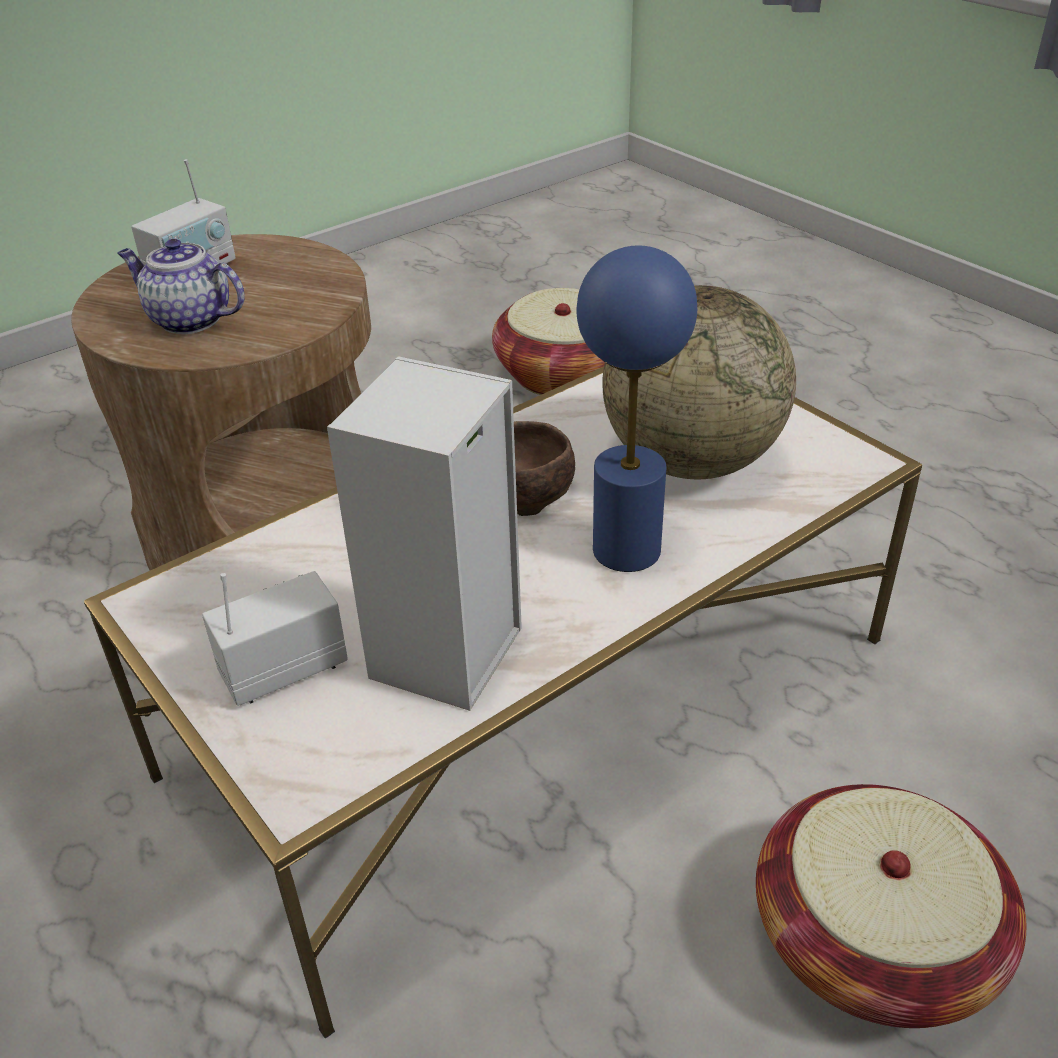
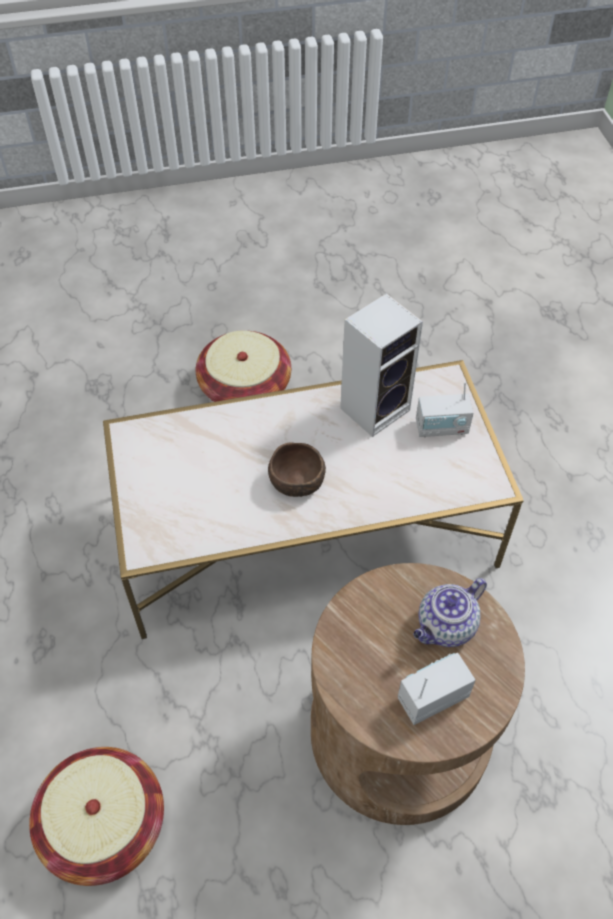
camera: 155 degrees left, 15 degrees up
teapot [117,239,245,334] -> teapot turned 90 degrees clockwise [413,578,487,647]
blue table lamp [577,246,697,572] -> none
globe [602,285,796,480] -> none

